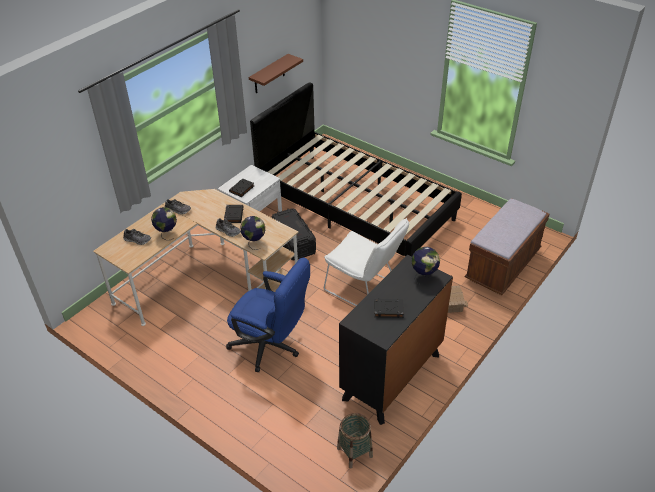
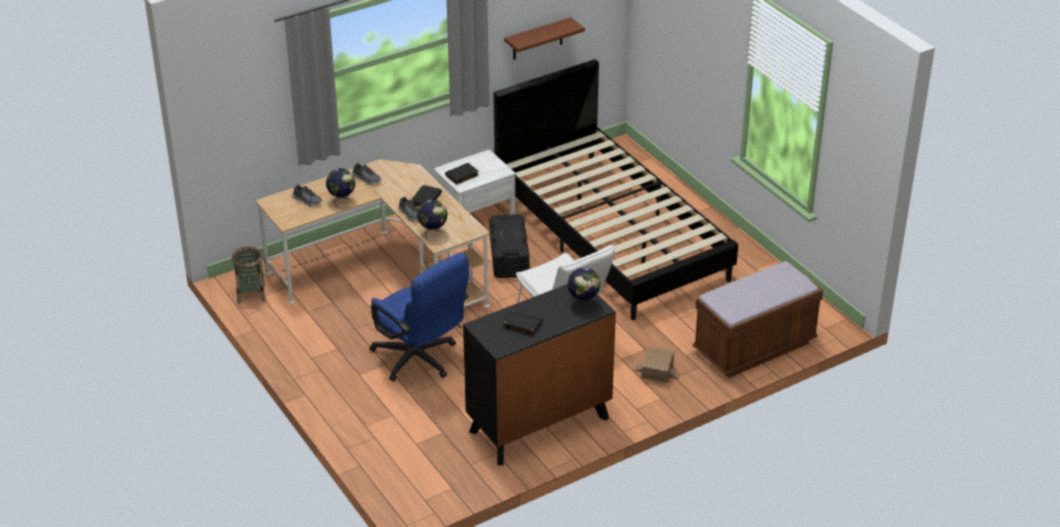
camera: 20 degrees right, 5 degrees down
basket [337,413,373,469] -> basket moved to [232,247,266,304]

